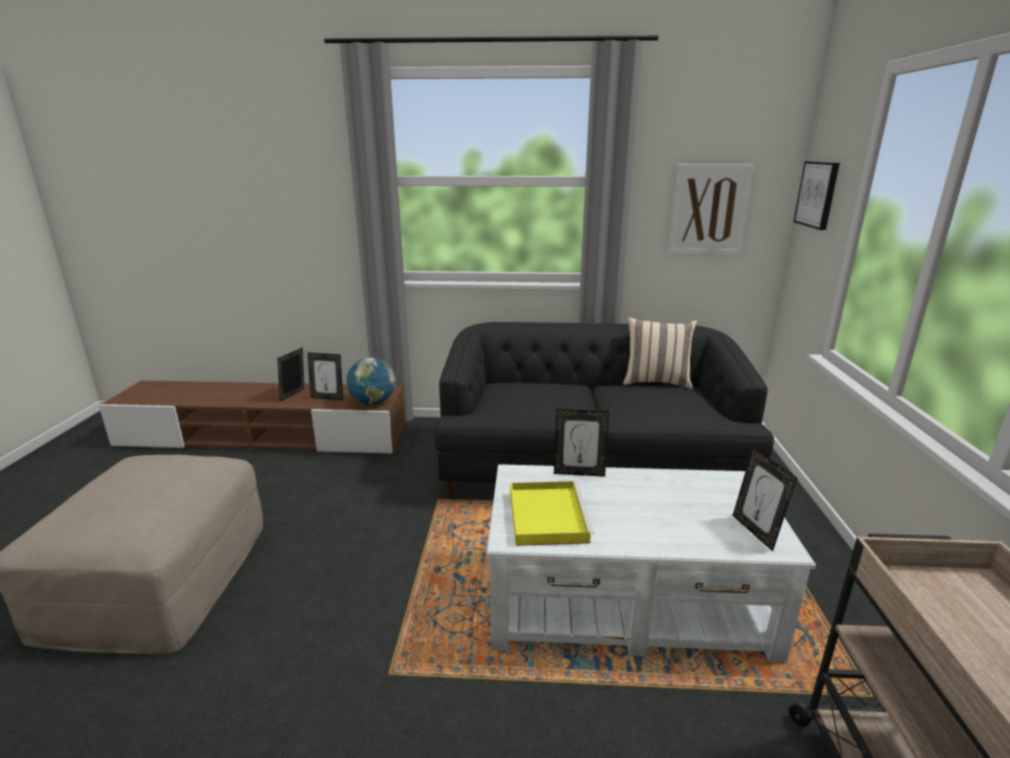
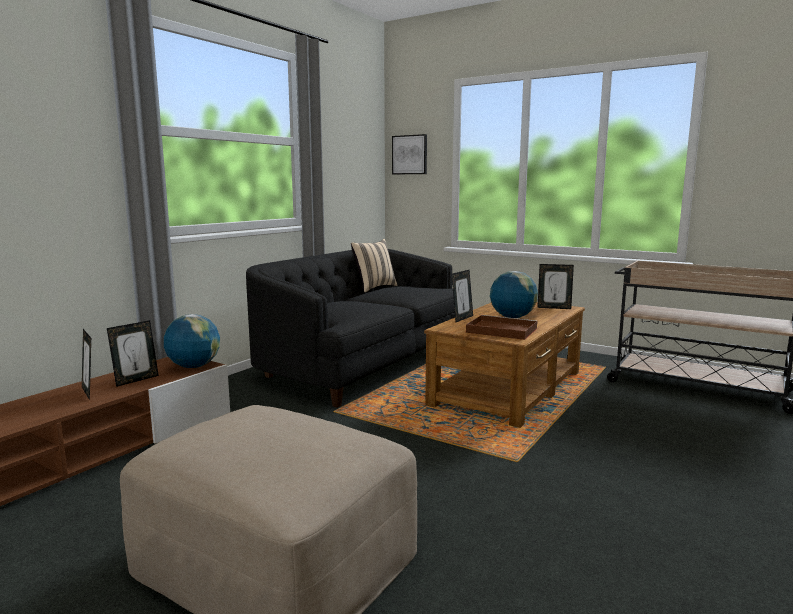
camera: 60 degrees left, 10 degrees down
white coffee table [487,464,816,662] -> brown coffee table [424,302,585,428]
yellow tray [510,481,594,546] -> brown tray [466,315,537,340]
picture [668,164,754,255] -> none
none -> globe [490,271,538,318]

